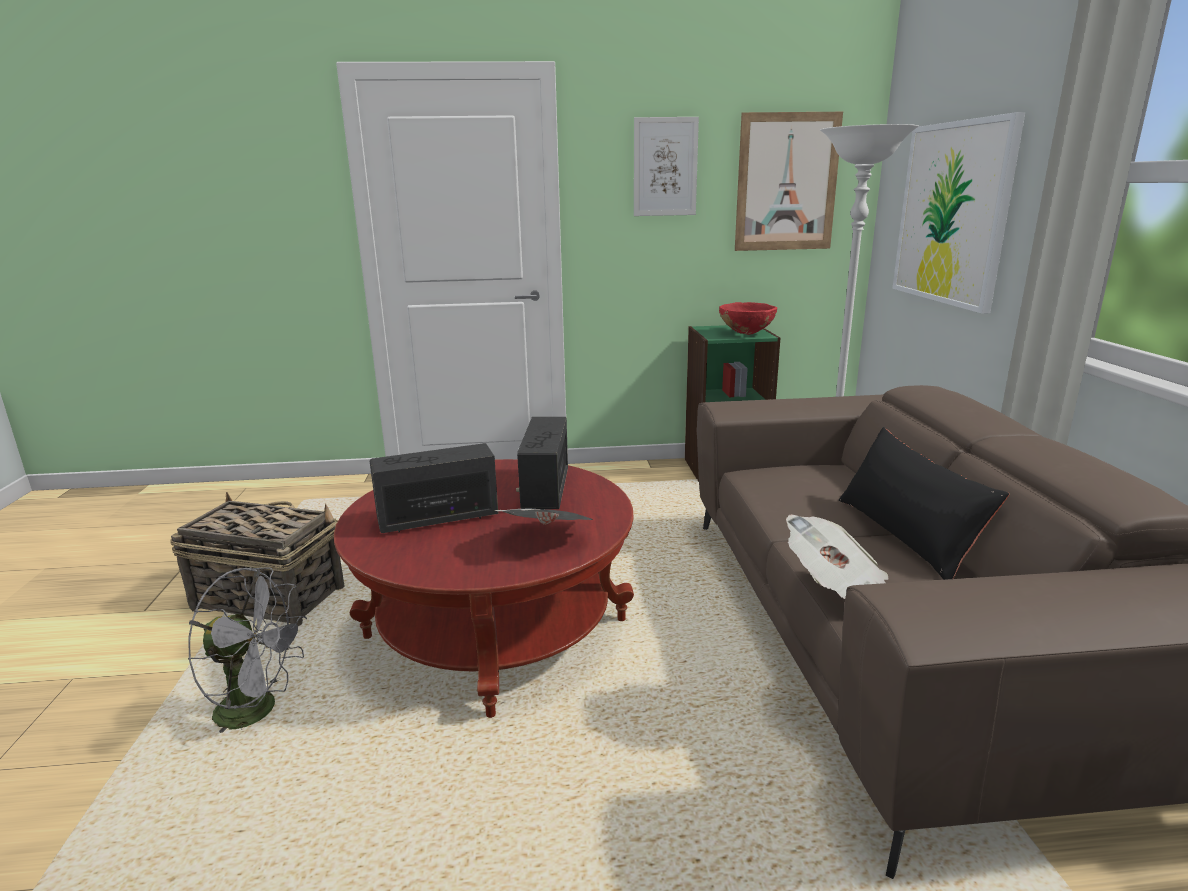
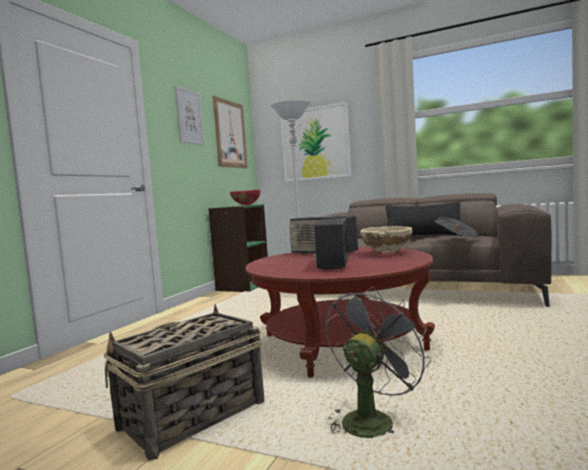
camera: 60 degrees left, 15 degrees down
newspaper [495,509,593,525] -> beige bowl [360,226,412,253]

